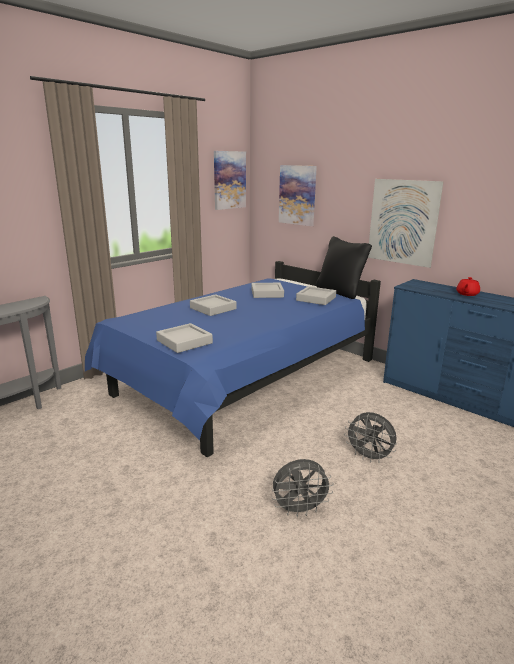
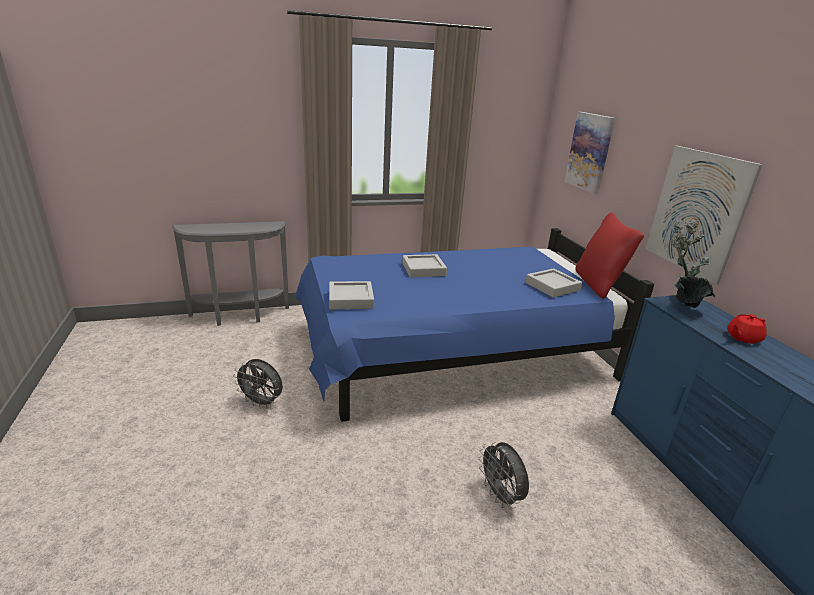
camera: 30 degrees right, 5 degrees up
picture [214,151,246,210] -> none
grey tray [251,283,284,298] -> none
grey fan [272,459,334,517] -> grey fan moved to [233,359,283,409]
black pillow [316,236,372,299] -> red pillow [576,212,644,299]
none -> potted plant [669,220,715,308]

